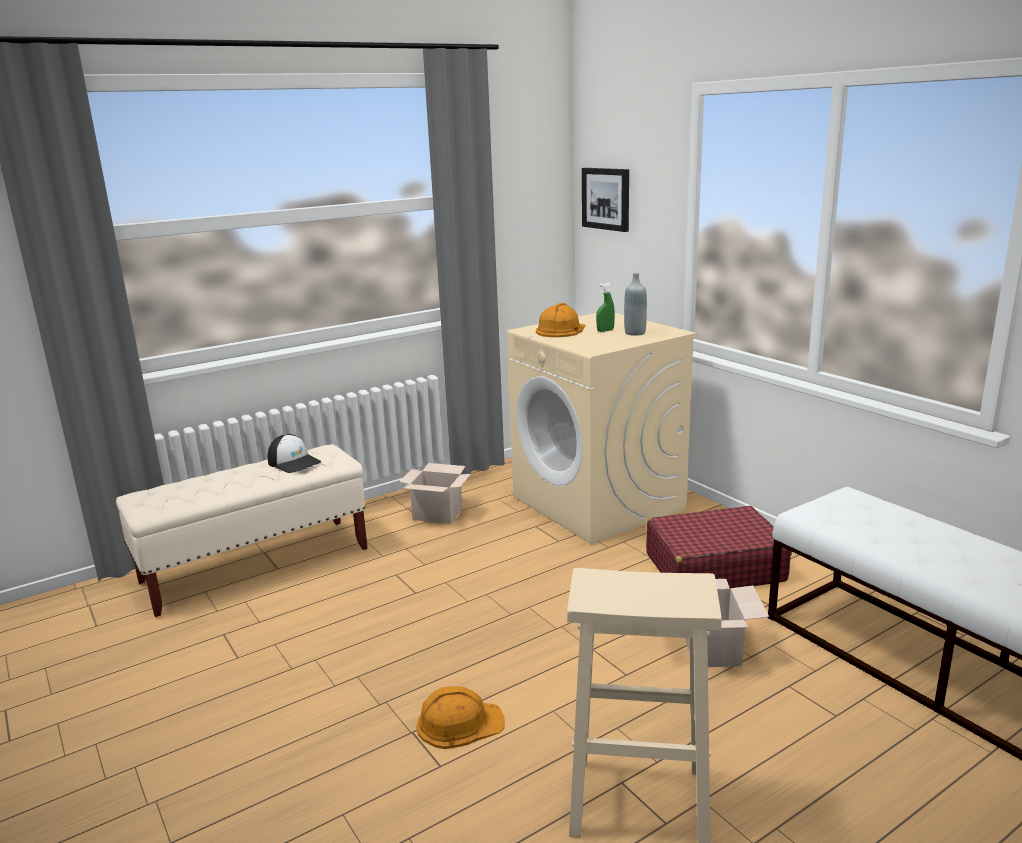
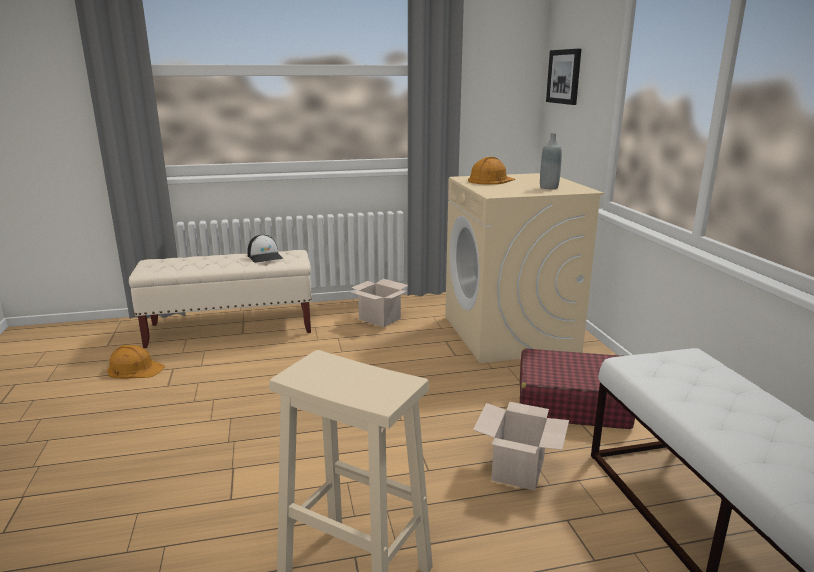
camera: 20 degrees right, 0 degrees up
orange hard hat [416,686,504,749] -> orange hard hat moved to [107,345,165,379]
green spray bottle [596,283,615,332] -> none

